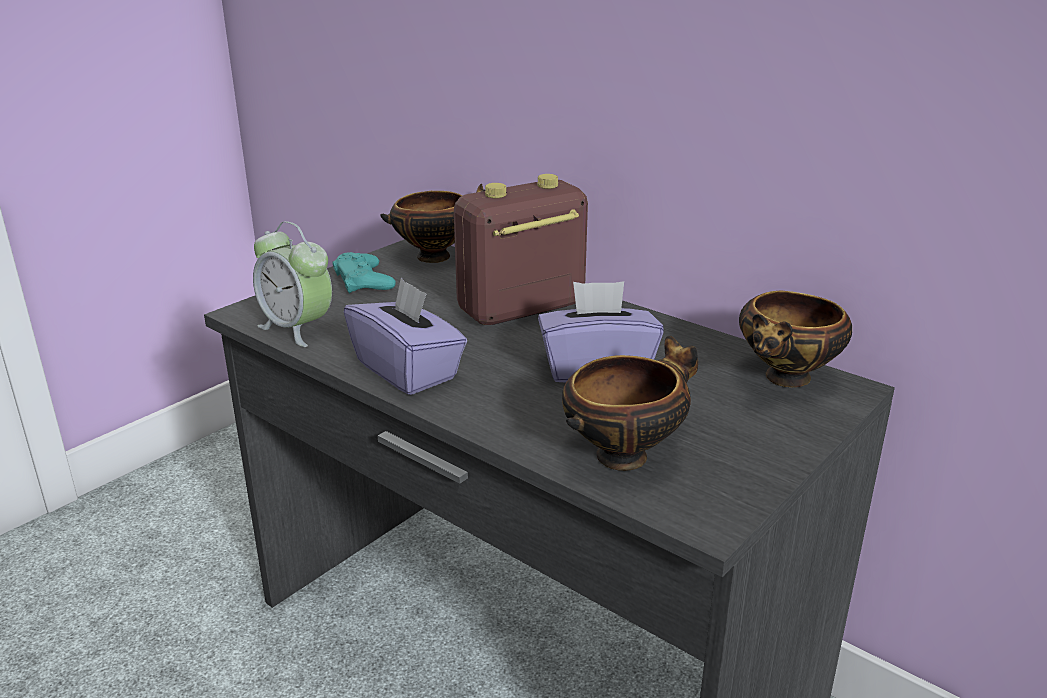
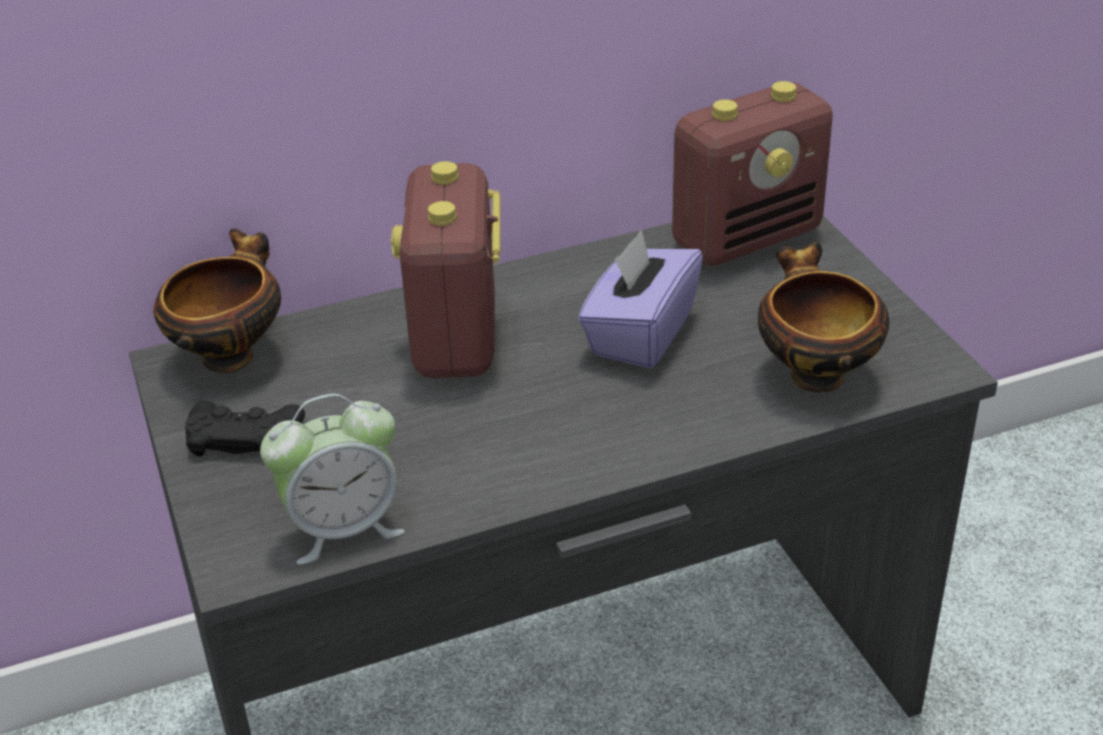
camera: 60 degrees left, 10 degrees up
turquoise game controller [332,252,396,294] -> black game controller [185,401,305,456]
purple tissue box [344,278,467,395] -> none
bowl [739,290,852,387] -> radio [672,81,833,266]

